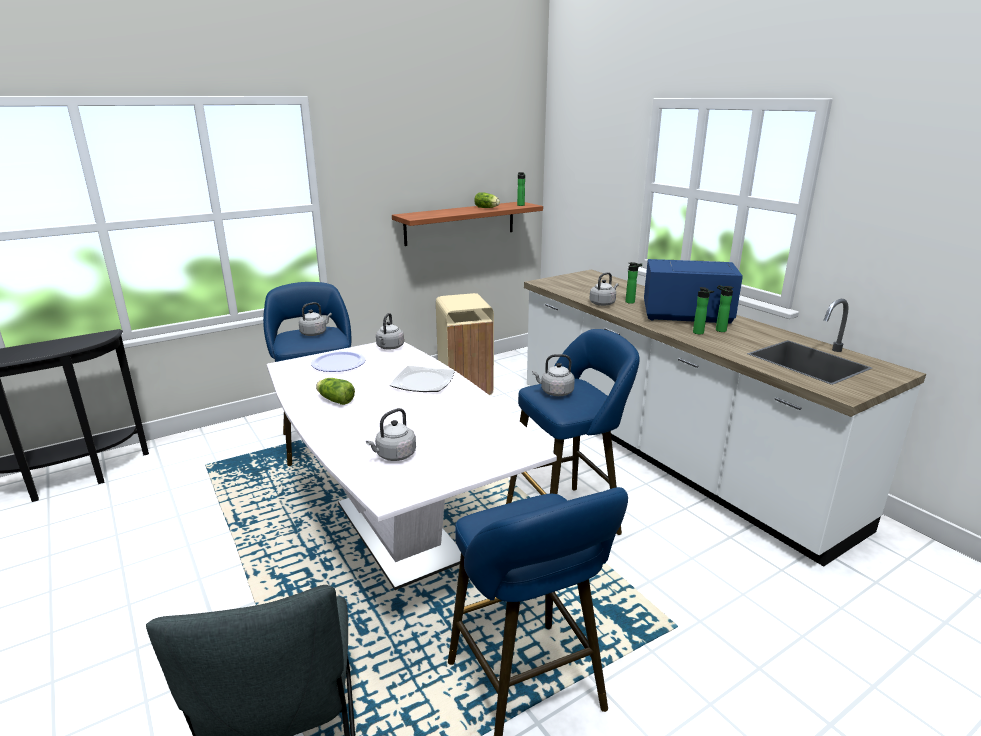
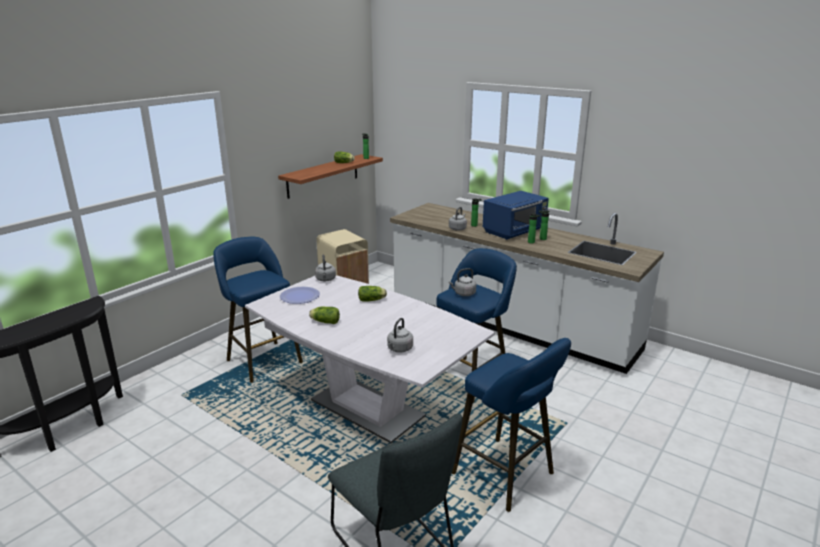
camera: 20 degrees left, 0 degrees up
grey kettle [299,302,332,336] -> none
plate [390,366,455,392] -> lettuce [358,286,387,302]
blue microwave [644,259,743,323] -> blue microwave turned 150 degrees clockwise [483,191,549,240]

